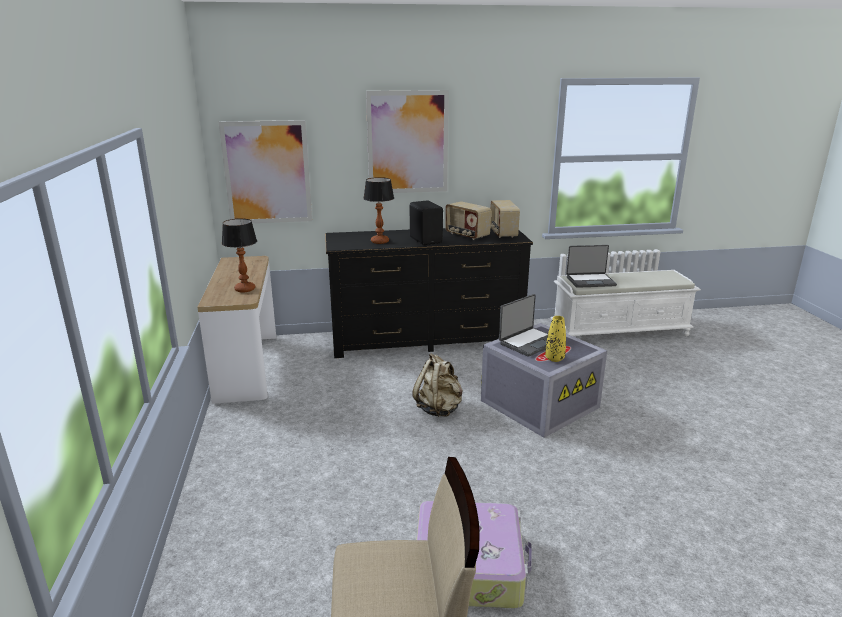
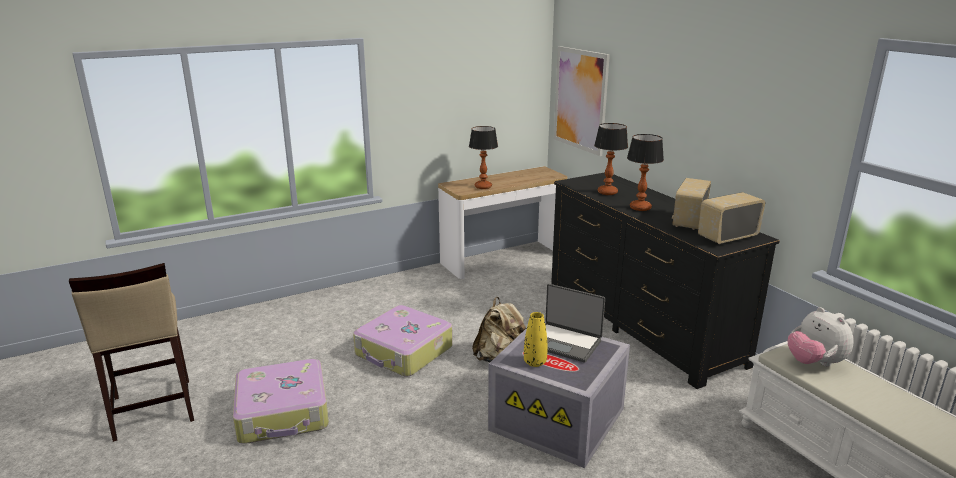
camera: 70 degrees right, 0 degrees up
picture [366,90,449,193] -> none
black speaker [410,200,443,245] -> table lamp [627,134,664,211]
laptop [566,245,617,288] -> plush toy [788,307,854,367]
none -> suitcase [353,305,453,377]

